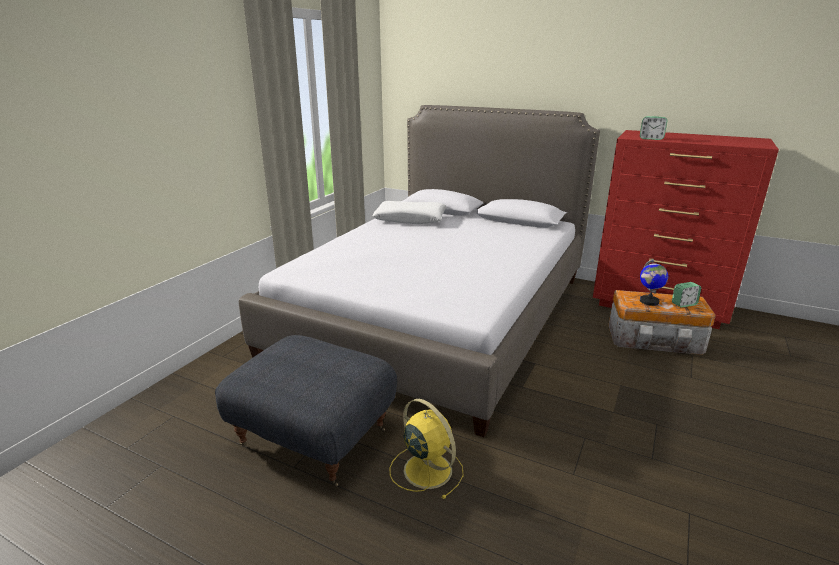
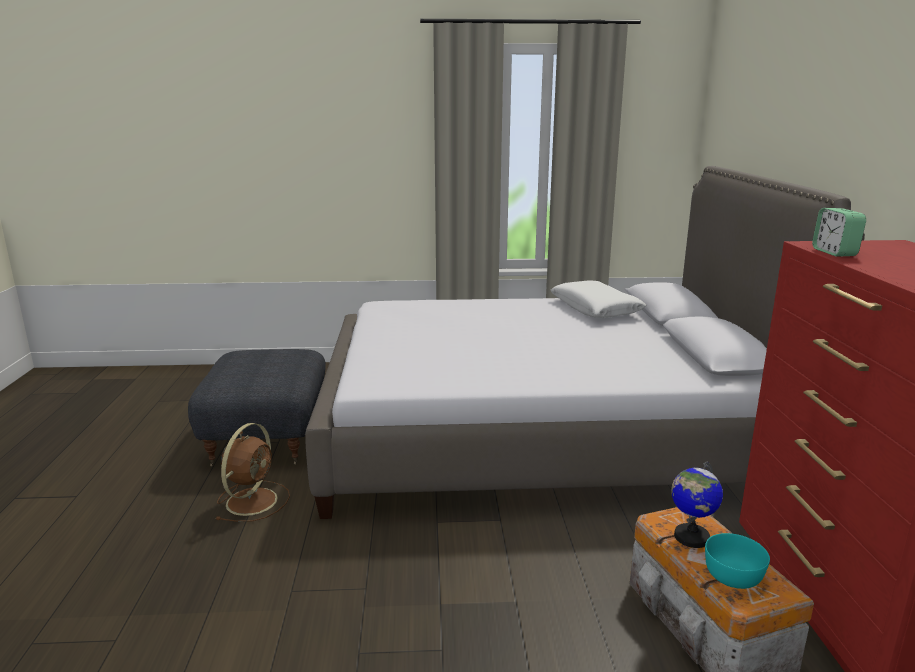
camera: 60 degrees right, 5 degrees down
yellow fan [390,399,464,499] -> brown fan [215,423,290,522]
alarm clock [672,282,701,308] -> turquoise bowl [705,533,770,589]

